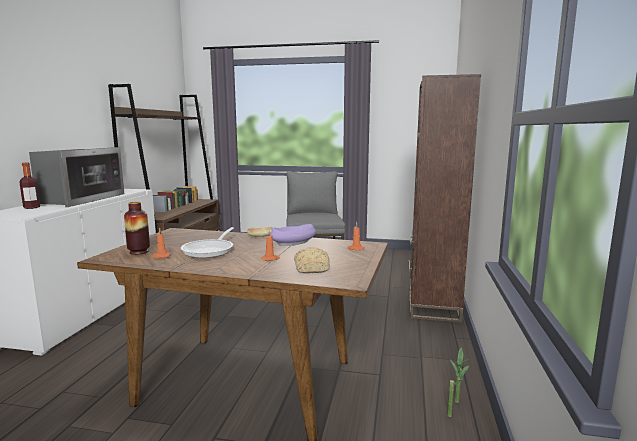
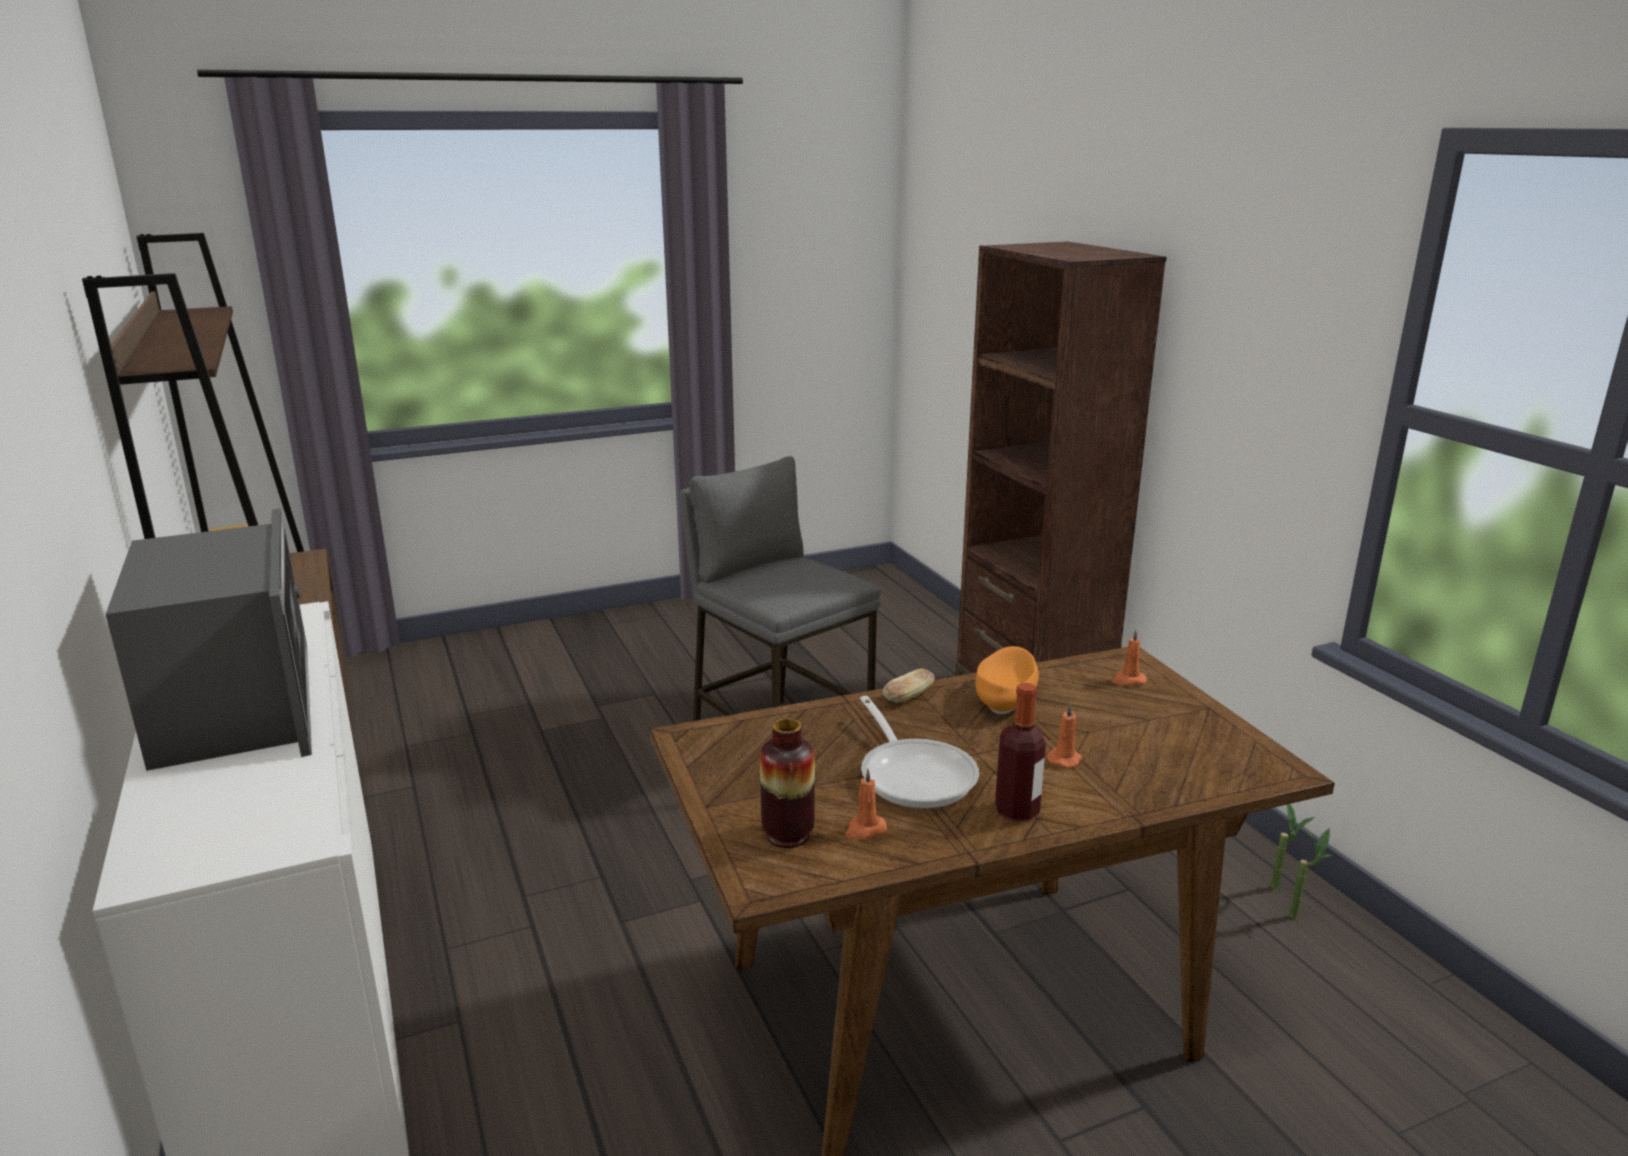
camera: 35 degrees left, 10 degrees up
bottle [19,163,40,209] -> bottle moved to [995,683,1046,821]
purple bowl [270,224,316,246] -> orange bowl [975,646,1039,714]
bread [294,247,330,273] -> none

